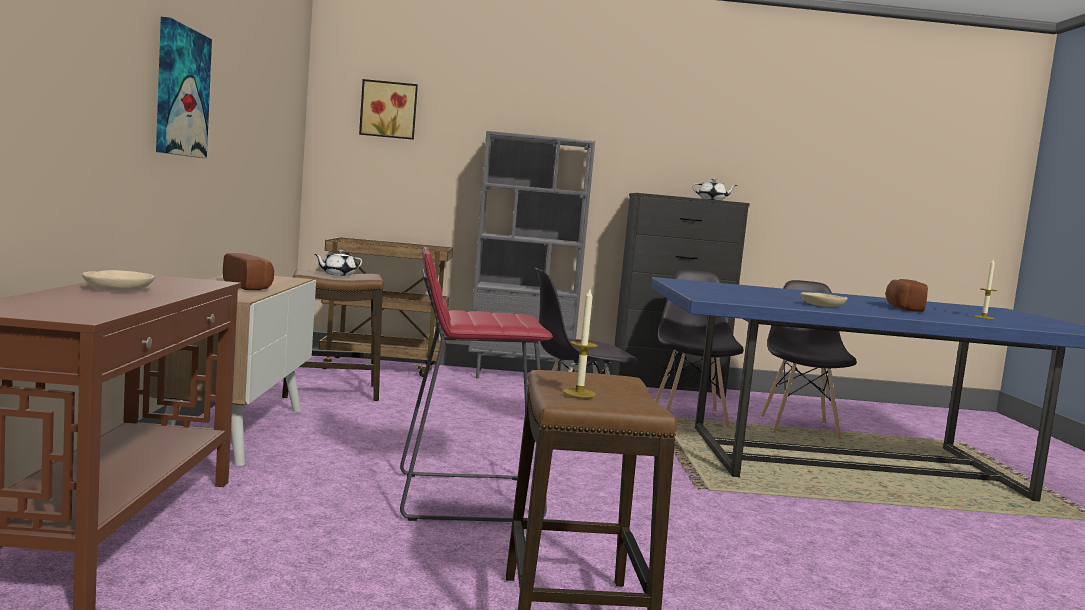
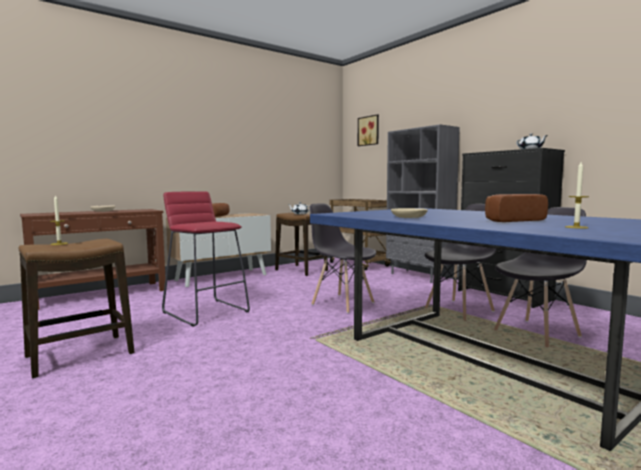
camera: 55 degrees right, 0 degrees up
picture [156,17,212,159] -> none

